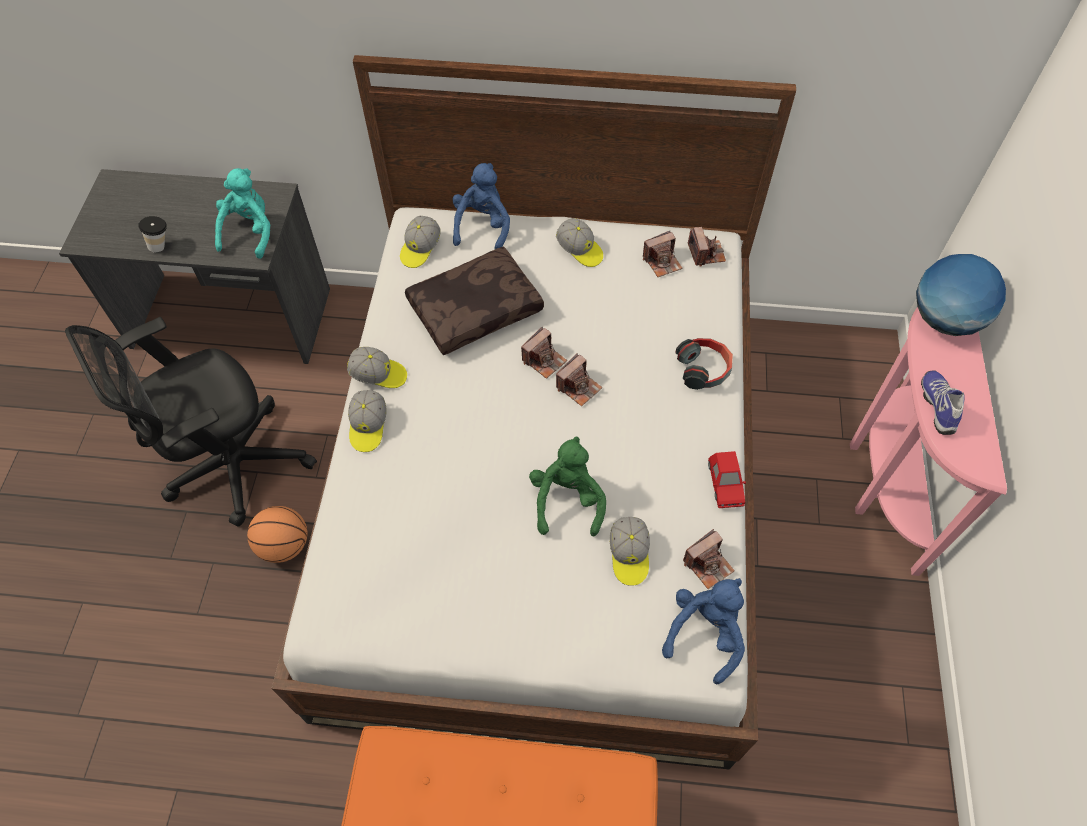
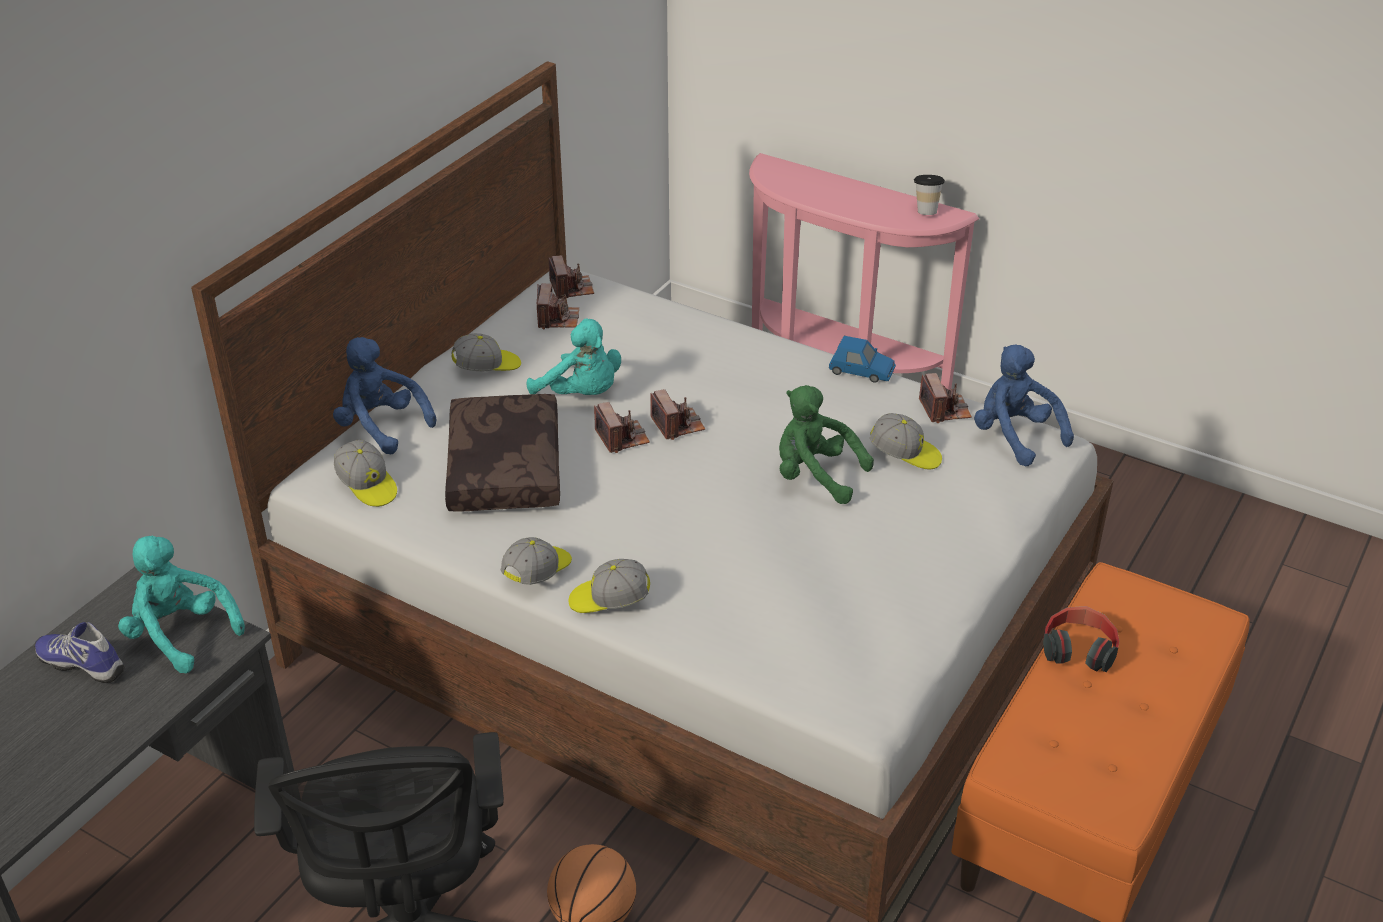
camera: 65 degrees left, 20 degrees down
cup [138,216,167,252] -> cup moved to [914,175,945,215]
cap [348,390,387,452] -> cap turned 150 degrees clockwise [568,559,650,613]
headphones [675,338,733,390] -> headphones moved to [1043,606,1120,672]
camera [688,227,726,267] -> camera turned 60 degrees clockwise [549,255,594,299]
red toy car [708,451,746,508] -> blue toy car [829,336,896,383]
globe [916,254,1006,336] -> none
shoe [921,371,965,435] -> shoe moved to [34,622,125,683]
none -> turquoise plush toy [526,319,621,395]

